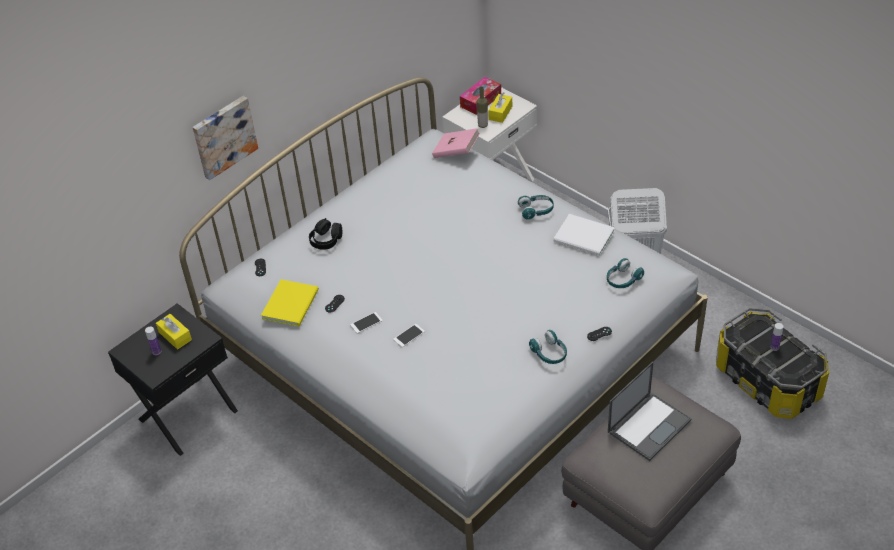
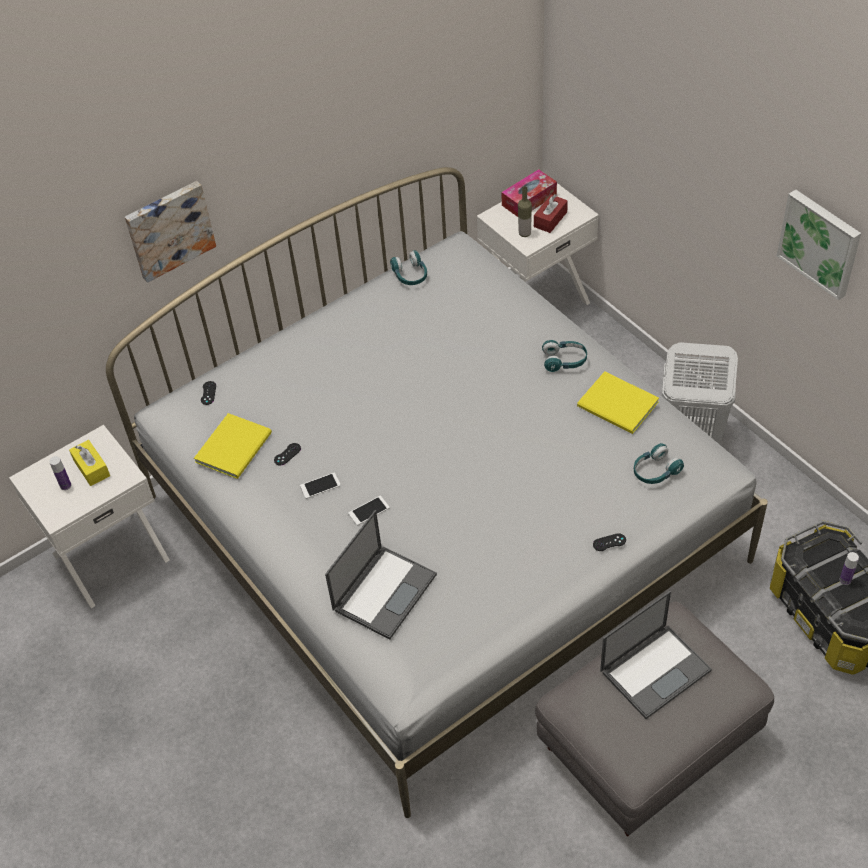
camera: 10 degrees right, 5 degrees up
black nightstand [108,303,238,456] -> white nightstand [9,425,170,608]
black headphones [309,218,342,250] -> none
pink book [432,128,480,158] -> none
yellow tissue box [488,92,512,123] -> red tissue box [534,194,568,233]
turquoise headphones [529,330,567,364] -> turquoise headphones moved to [390,250,427,285]
white book [553,214,615,256] -> yellow book [577,371,659,434]
none -> laptop [325,510,437,640]
none -> picture [777,190,861,300]

